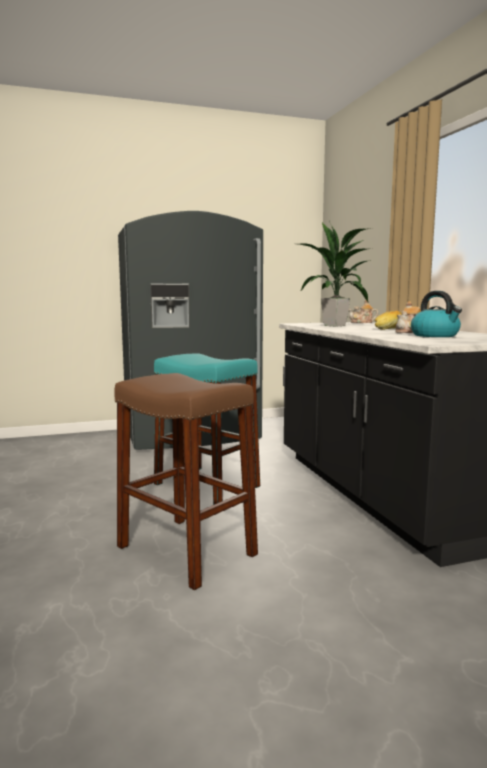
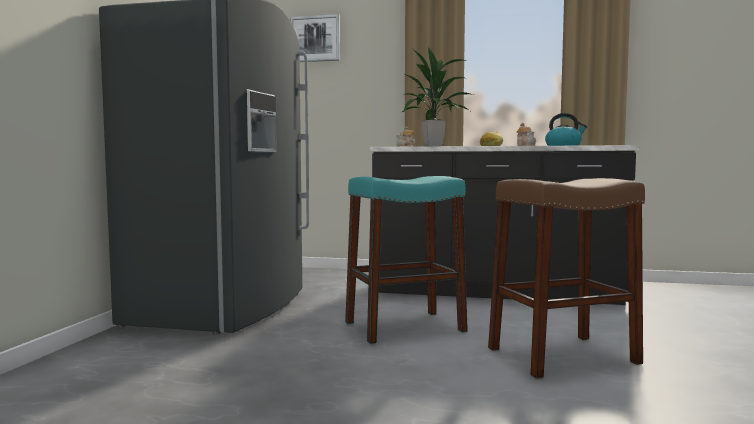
camera: 60 degrees left, 5 degrees down
none -> picture [290,14,340,62]

